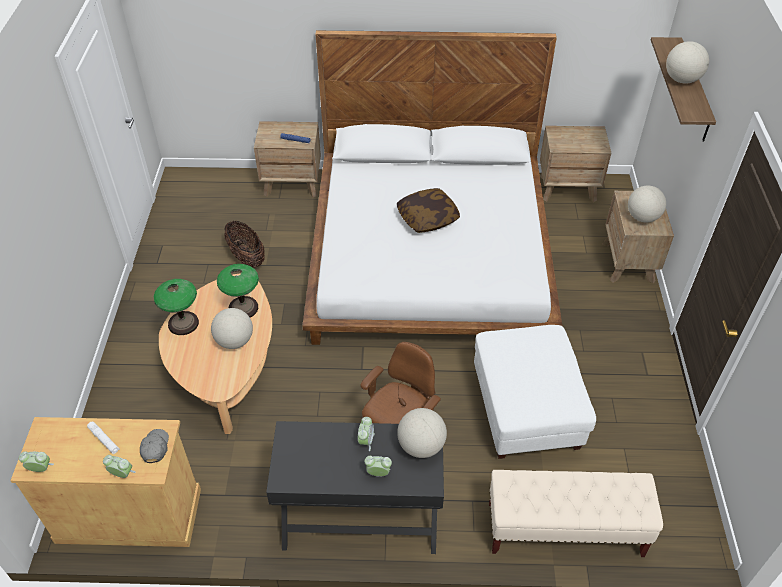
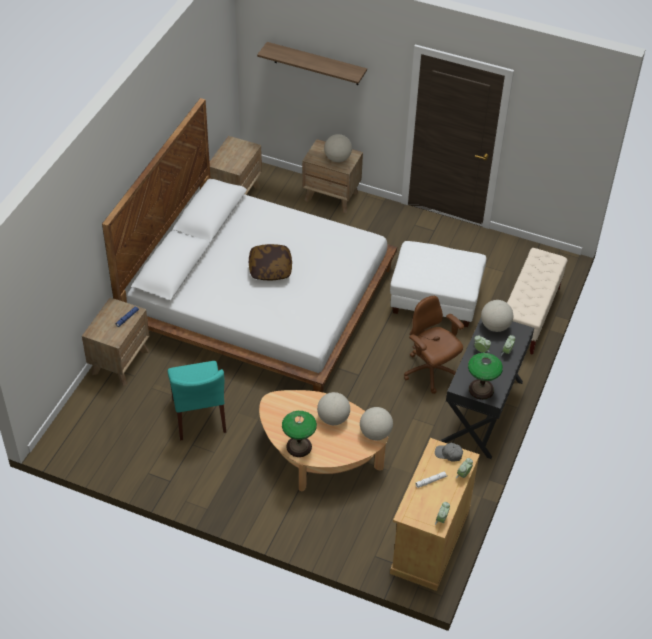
camera: 70 degrees left, 0 degrees up
table lamp [217,264,259,318] -> table lamp moved to [468,353,503,400]
basket [224,221,265,268] -> turquoise chair [168,361,226,441]
globe [666,41,709,84] -> globe moved to [360,407,393,440]

